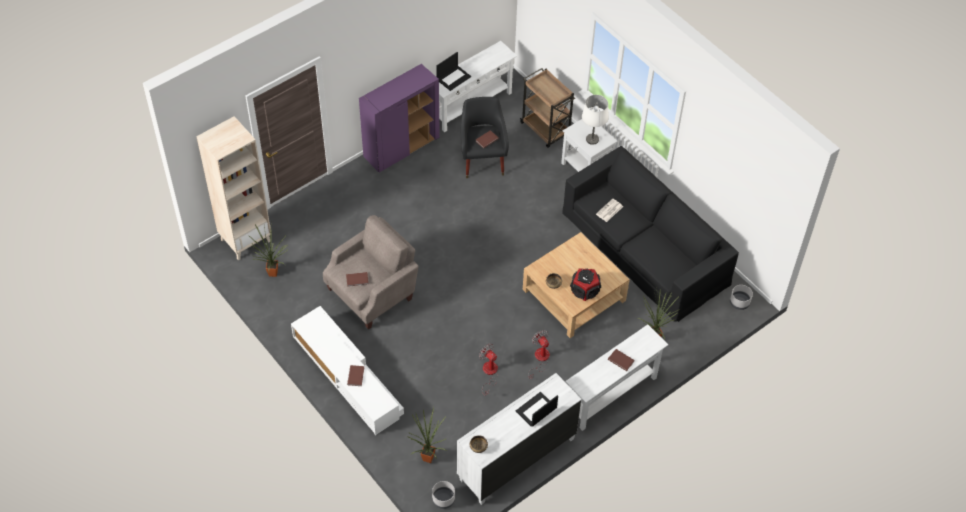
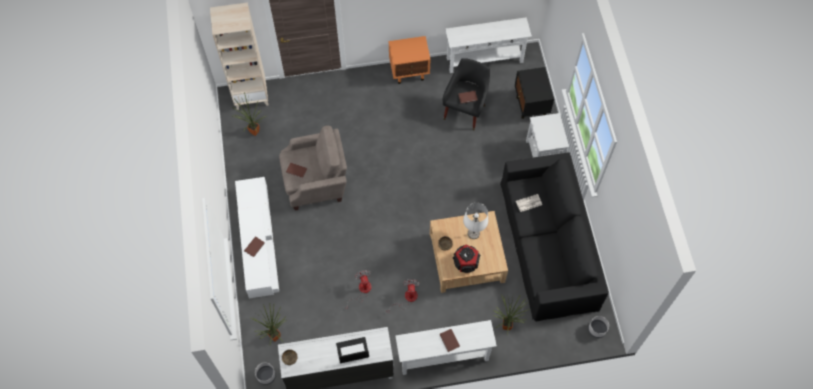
camera: 30 degrees right, 10 degrees up
purple cabinet [359,64,440,172] -> orange nightstand [388,36,430,84]
laptop [436,52,471,91] -> none
brown cart [520,68,575,148] -> black nightstand [515,67,554,119]
white table lamp [582,95,609,145] -> white table lamp moved to [463,203,488,239]

